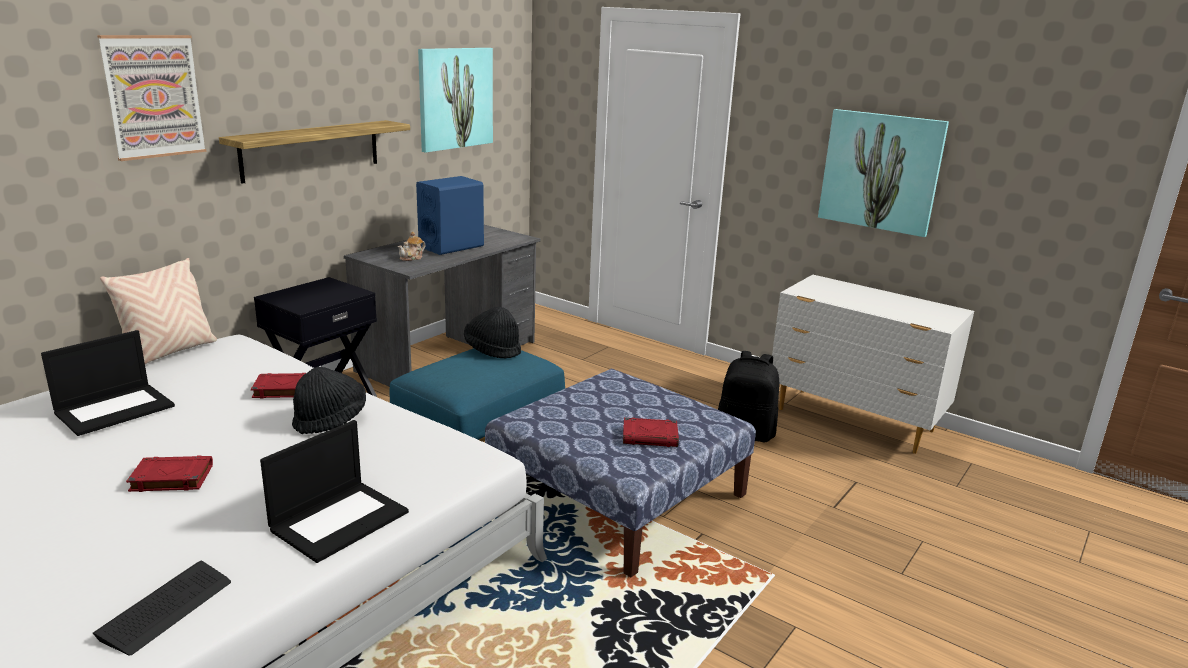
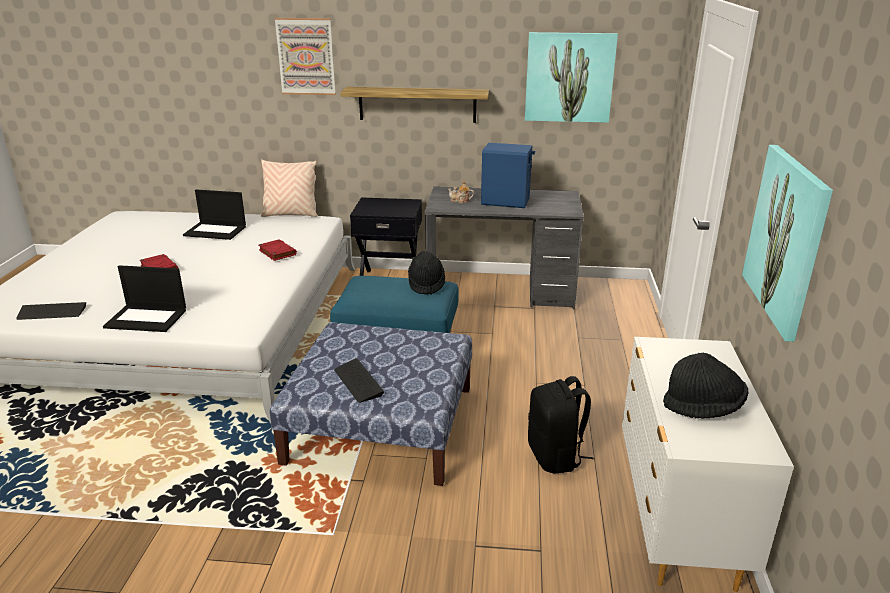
camera: 60 degrees right, 5 degrees up
black hat [292,366,366,434] -> black hat moved to [663,353,749,419]
red book [623,417,679,447] -> keyboard [334,359,384,403]

